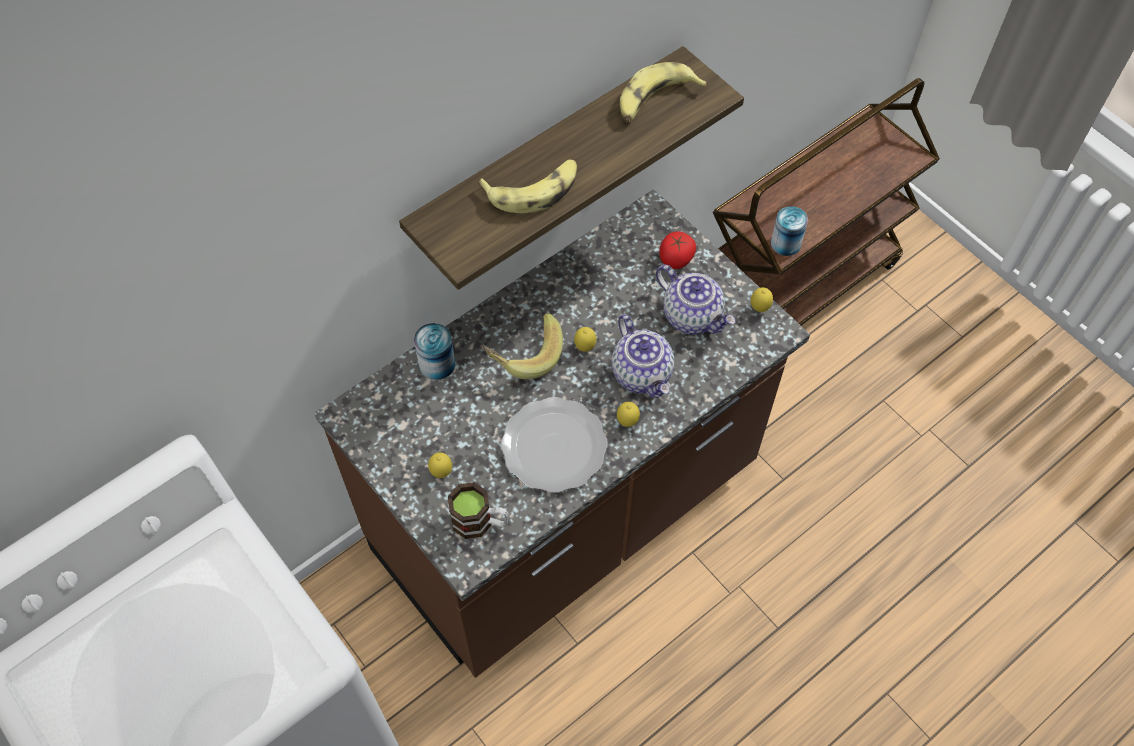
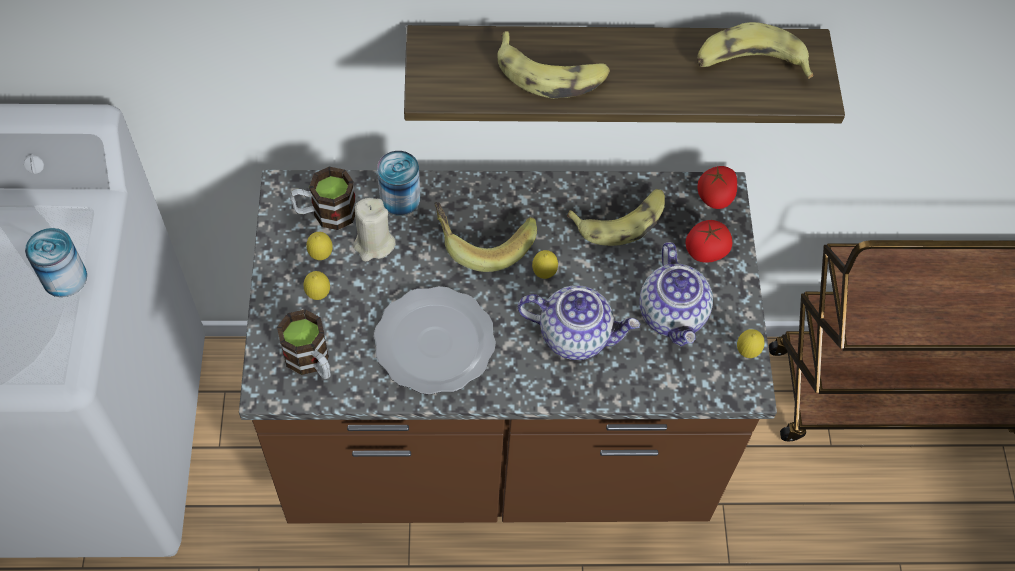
camera: 35 degrees right, 0 degrees up
teapot [612,314,674,399] -> teapot turned 90 degrees counterclockwise [518,285,640,360]
lemon [617,402,640,427] -> lemon moved to [306,232,333,260]
can [771,206,808,256] -> can moved to [25,228,87,297]
none -> mug [290,167,356,230]
none -> beige candle [353,198,396,261]
none -> banana [567,189,665,246]
none -> tomato [697,166,737,209]

